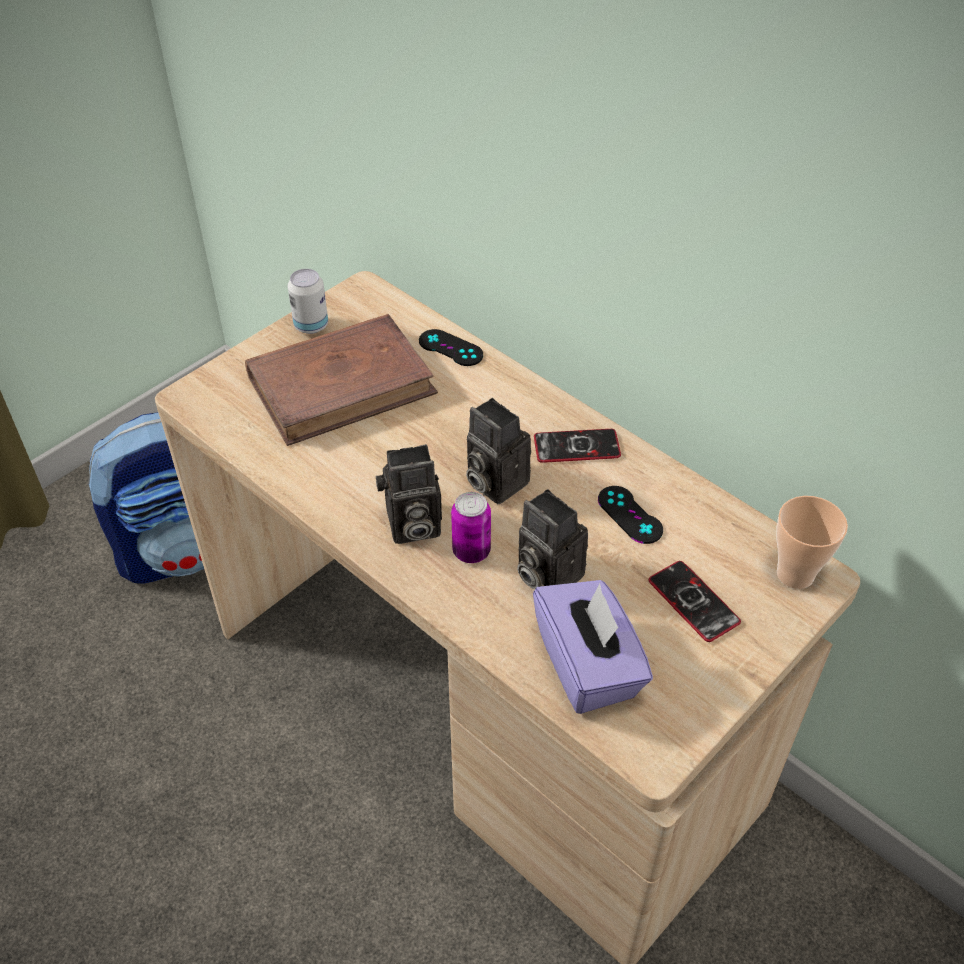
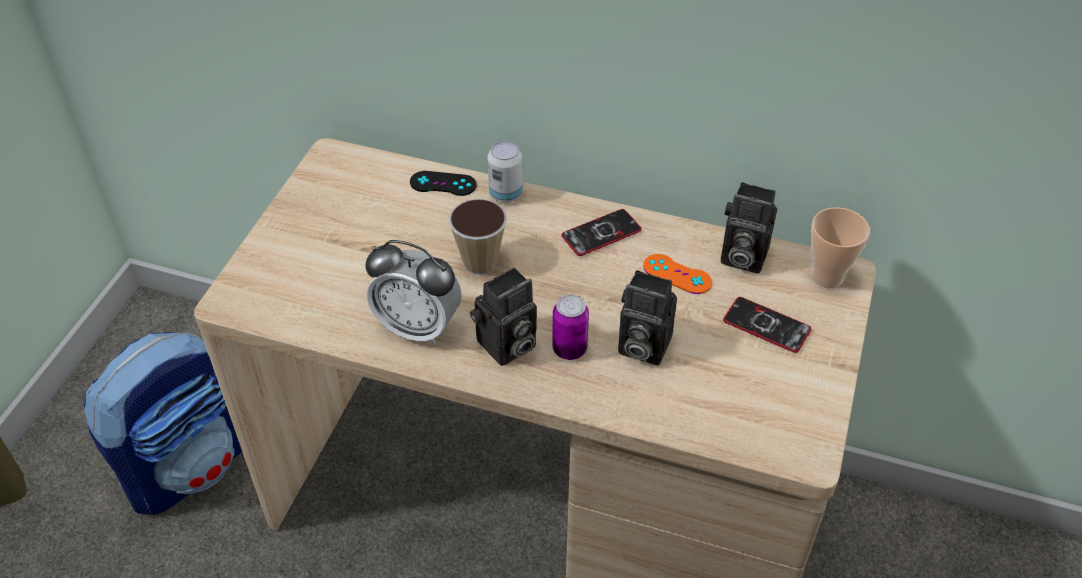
camera: 25 degrees left, 0 degrees up
brown book [245,314,438,446] -> none
can [288,269,328,334] -> can moved to [488,141,523,203]
camera [466,398,531,504] -> camera moved to [721,182,777,274]
purple tissue box [533,580,653,714] -> none
black game controller [598,486,663,544] -> orange game controller [643,254,712,294]
none -> alarm clock [366,240,462,345]
none -> cup [448,199,507,274]

